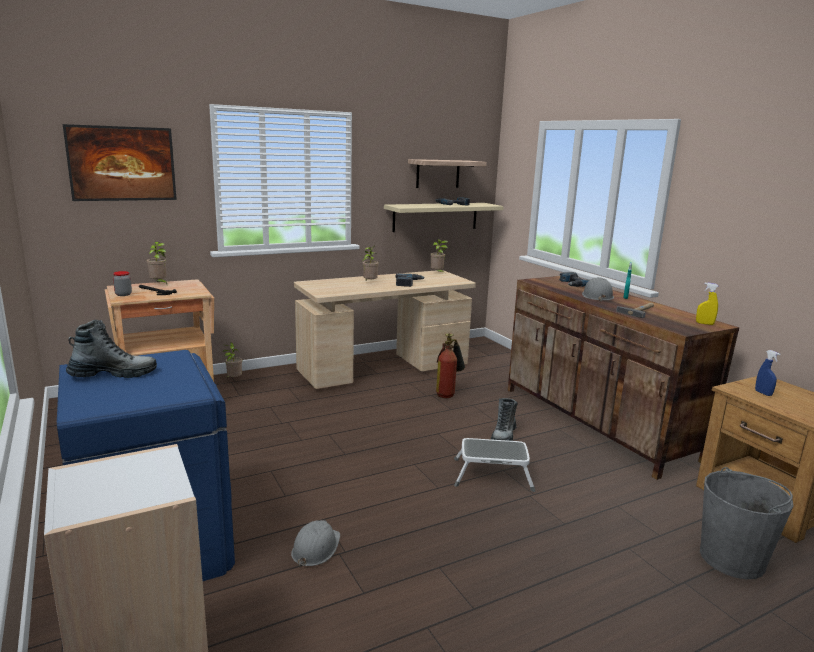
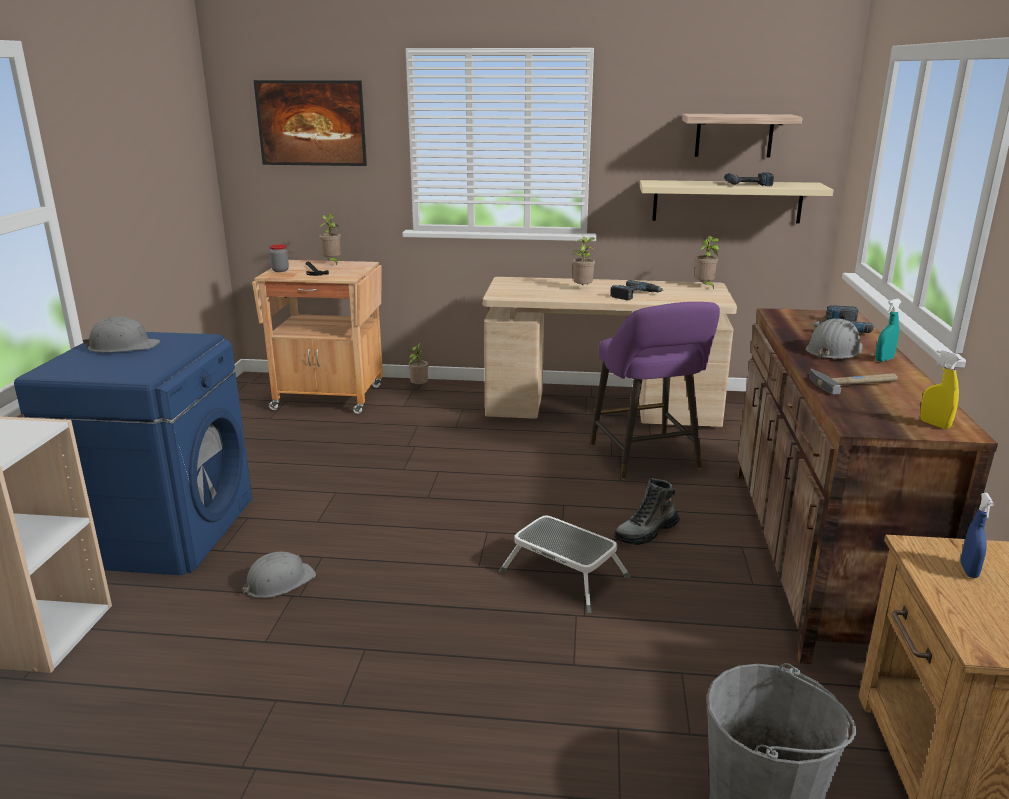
camera: 35 degrees right, 5 degrees up
boot [66,320,157,378] -> grey hard hat [82,317,160,352]
fire extinguisher [436,333,465,398] -> purple stool [590,302,720,480]

